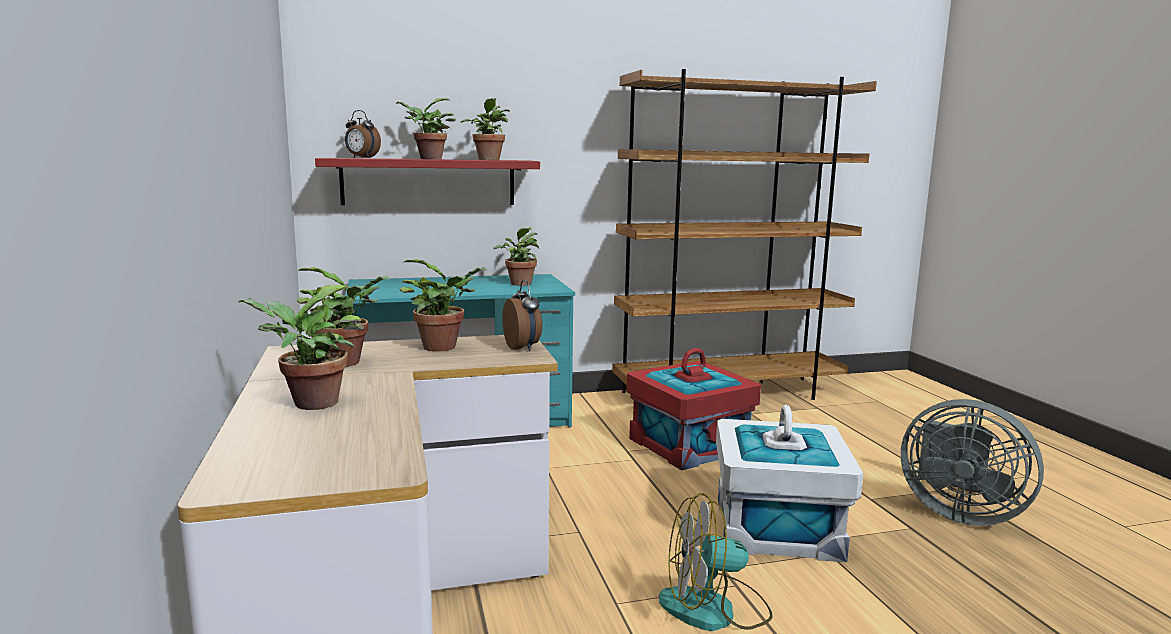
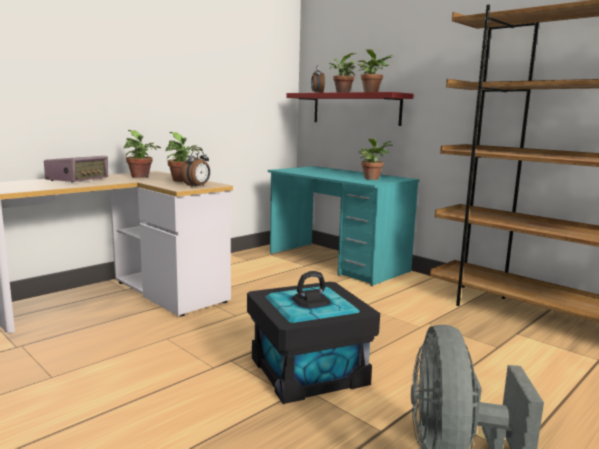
camera: 60 degrees right, 0 degrees up
potted plant [239,285,365,410] -> radio [44,156,108,182]
red storage box [627,348,761,471] -> none
fan [659,493,773,631] -> none
white storage box [716,405,863,562] -> black storage box [247,271,380,404]

